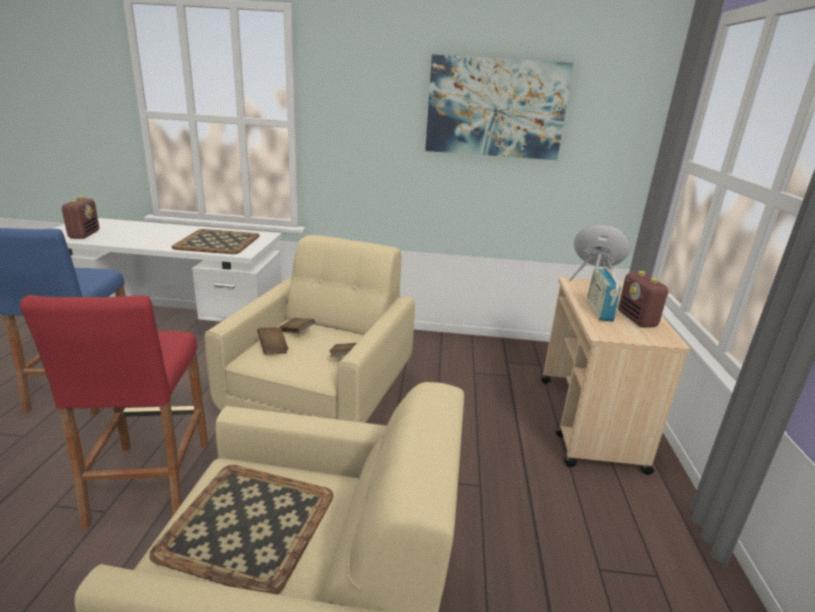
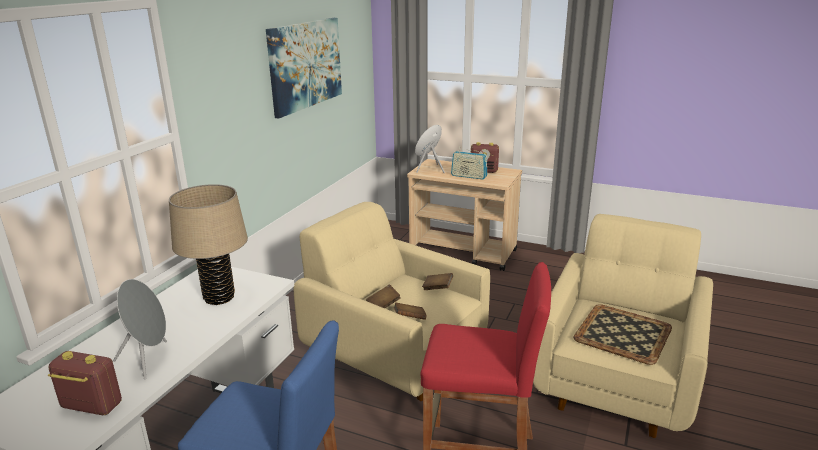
camera: 70 degrees left, 0 degrees up
tray [172,229,260,254] -> beige table lamp [169,184,248,305]
none -> grey speaker [113,279,167,380]

